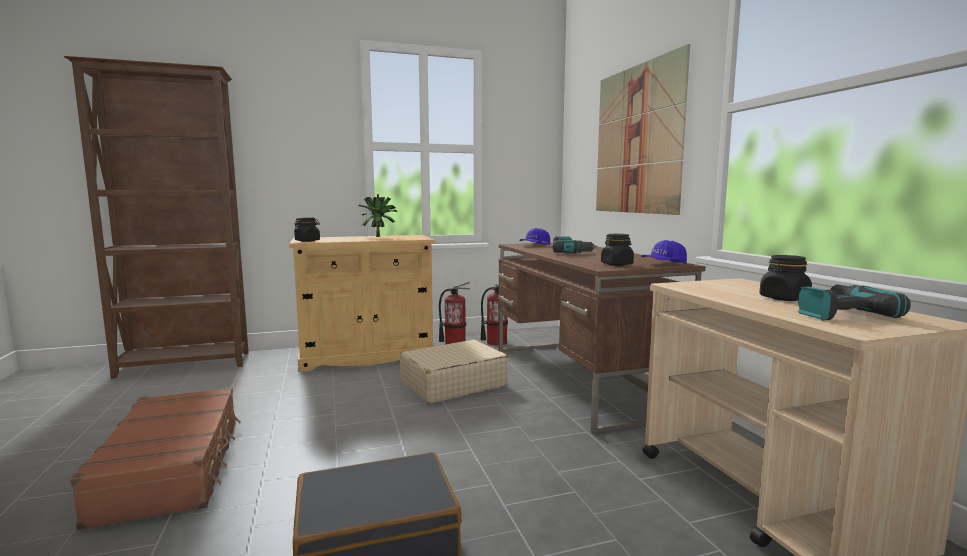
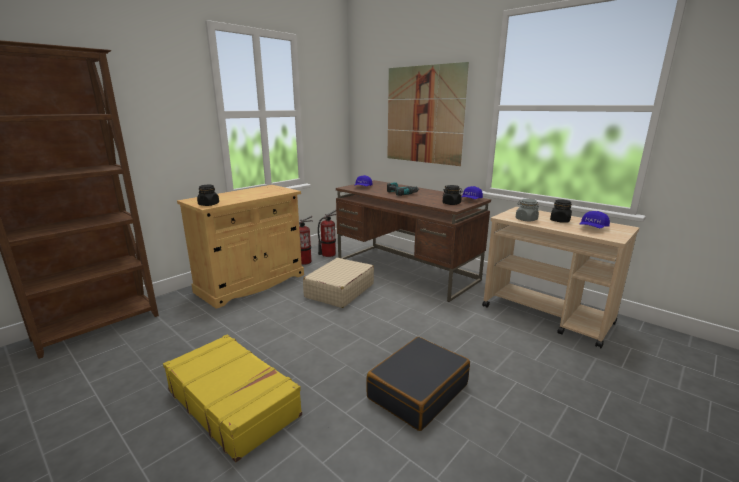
camera: 30 degrees left, 10 degrees up
brown suitcase [70,387,241,530] -> yellow suitcase [163,334,302,463]
potted plant [358,194,397,237] -> none
power drill [798,284,911,320] -> blue cap [579,211,610,228]
none -> grey jar [516,199,539,222]

